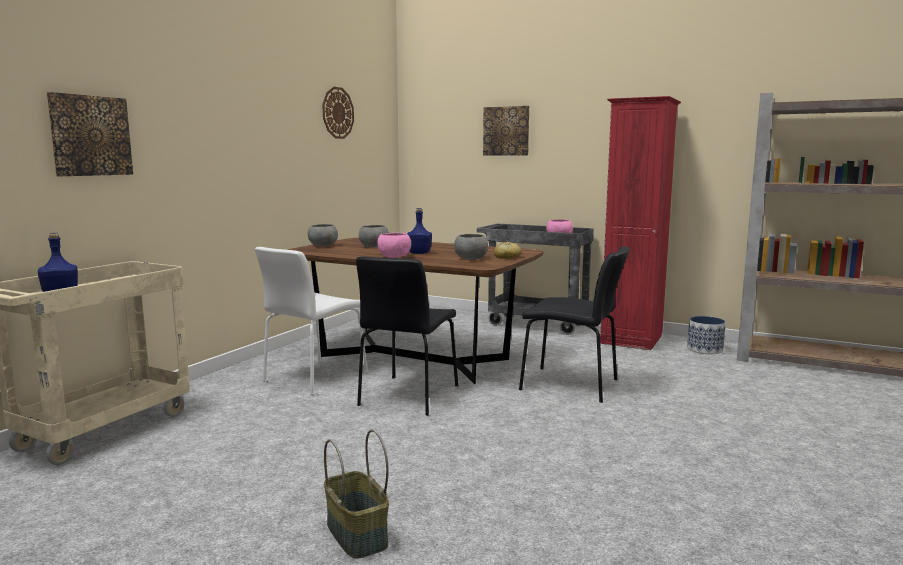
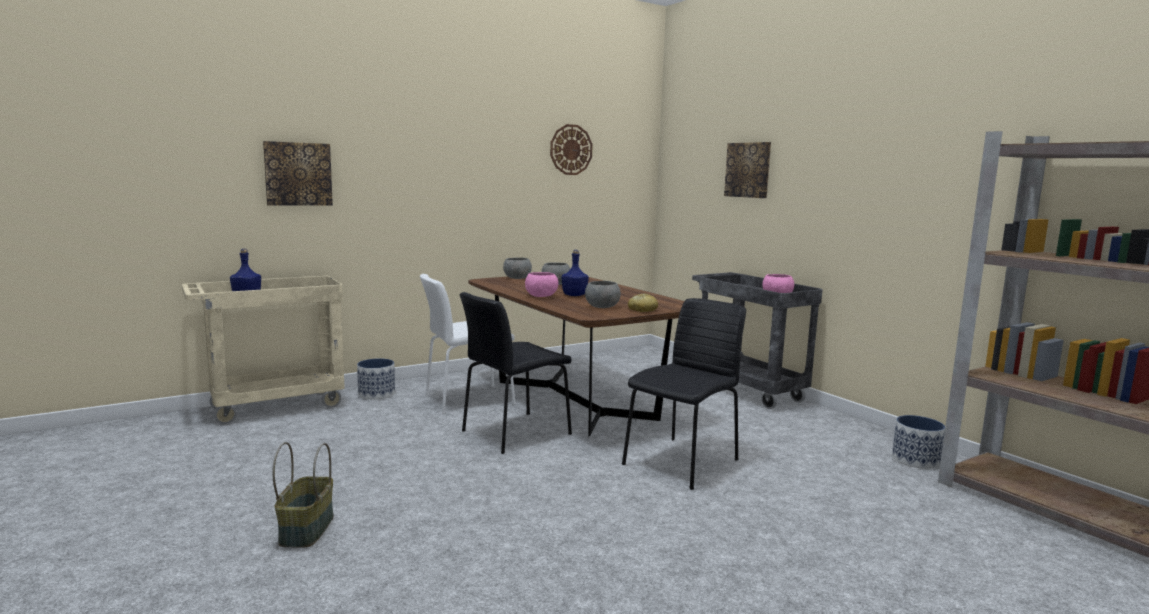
camera: 30 degrees right, 0 degrees up
black chair [519,246,630,403] -> black chair turned 105 degrees counterclockwise [622,298,746,490]
red cabinet [600,96,681,350] -> none
none -> planter [357,358,395,399]

